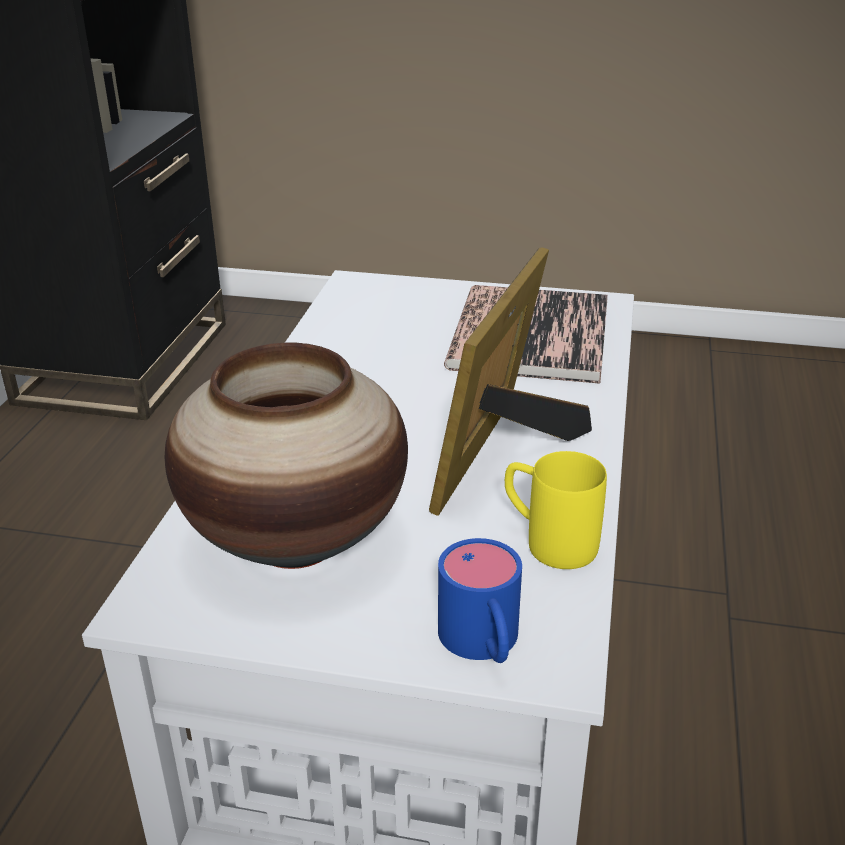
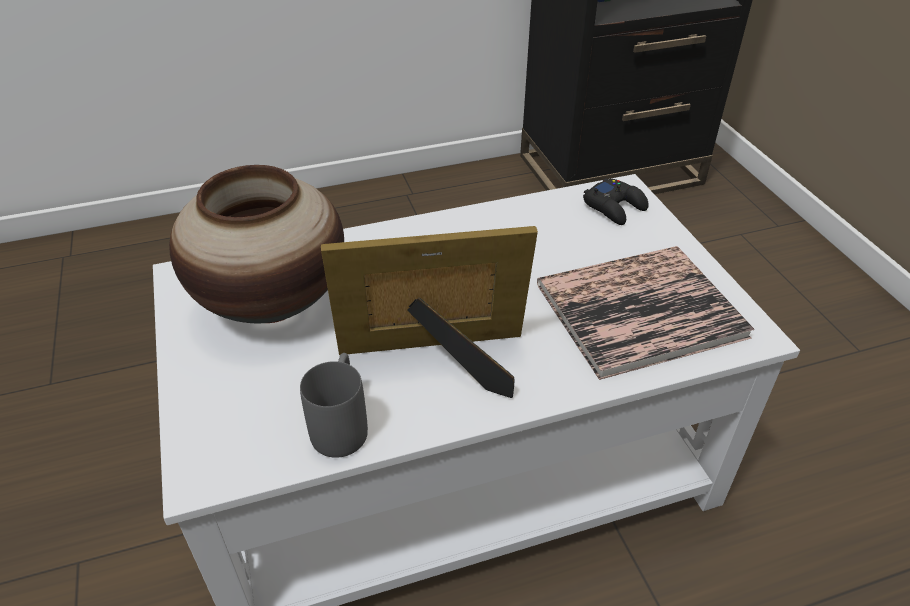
camera: 60 degrees right, 10 degrees up
blue mug [438,538,522,663] -> none
yellow mug [505,451,607,569] -> grey mug [300,353,368,458]
none -> black game controller [583,178,649,225]

